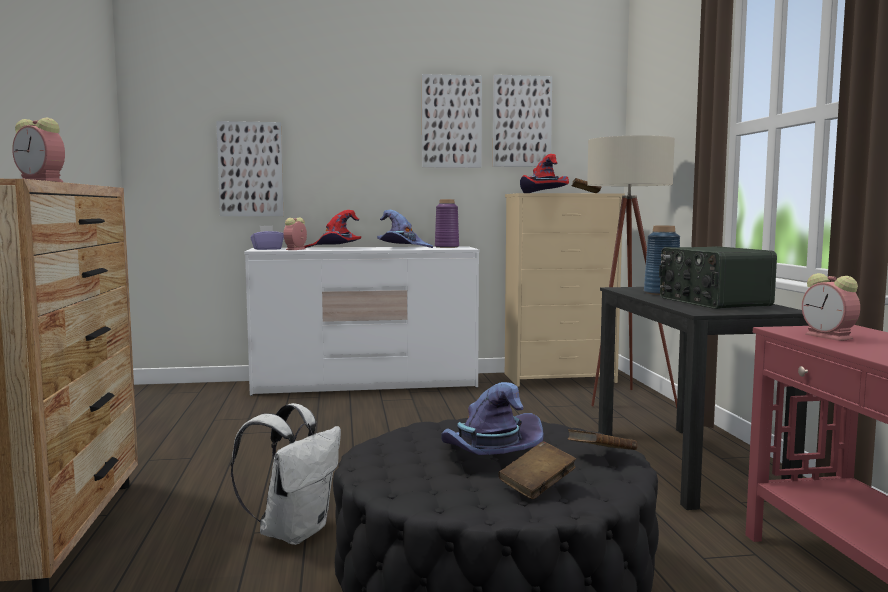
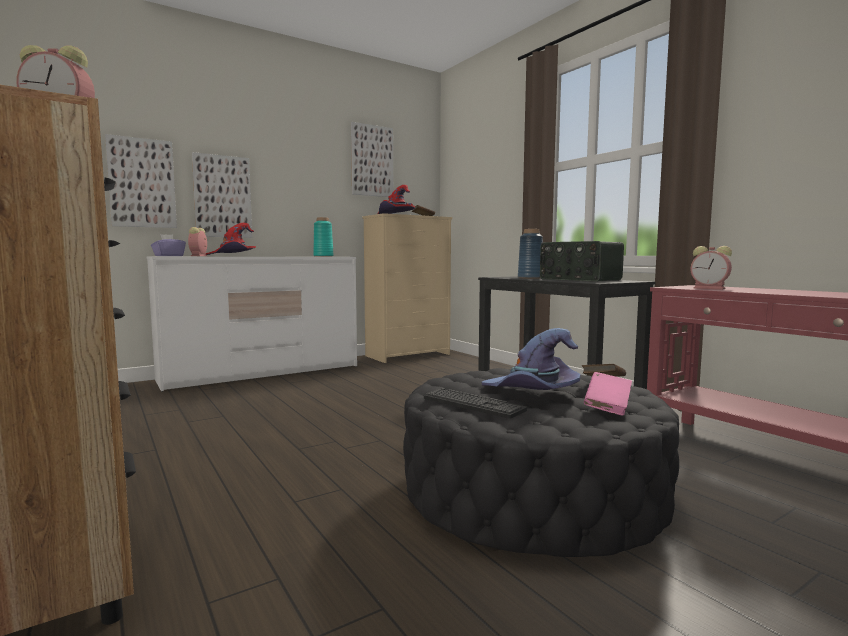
camera: 25 degrees left, 0 degrees up
white backpack [231,403,341,545] -> none
purple hat [377,210,433,248] -> none
picture [422,74,482,168] -> picture moved to [192,152,252,238]
purple vase [435,199,459,248] -> turquoise vase [313,217,334,257]
brown book [499,441,576,499] -> pink book [584,372,632,415]
beige floor lamp [587,135,677,408] -> none
none -> keyboard [424,388,527,419]

